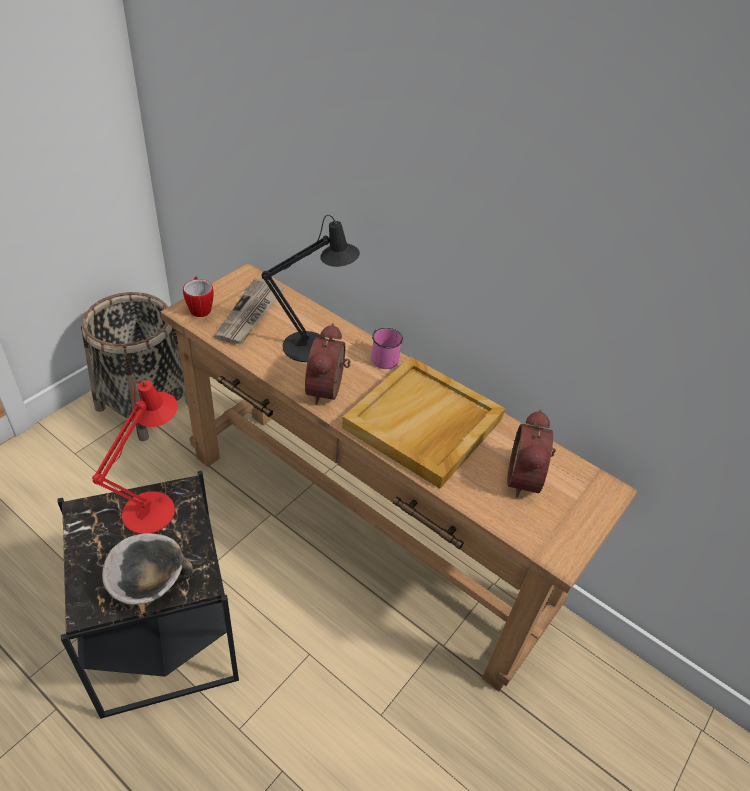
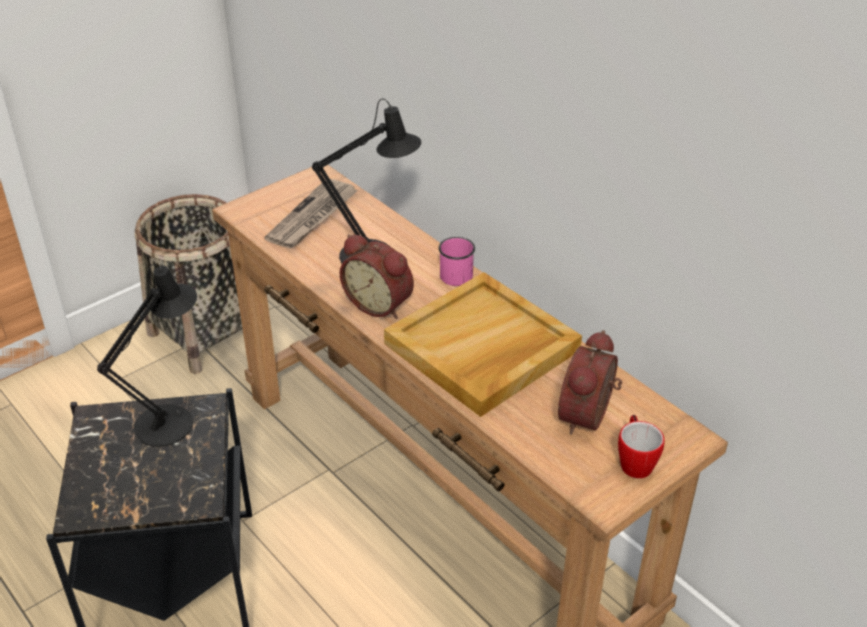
camera: 15 degrees right, 5 degrees down
red table lamp [92,380,178,534] -> black table lamp [97,264,197,447]
bowl [102,533,193,605] -> none
mug [183,276,214,317] -> mug moved to [618,415,665,479]
alarm clock [305,323,350,405] -> alarm clock turned 75 degrees counterclockwise [340,234,414,319]

